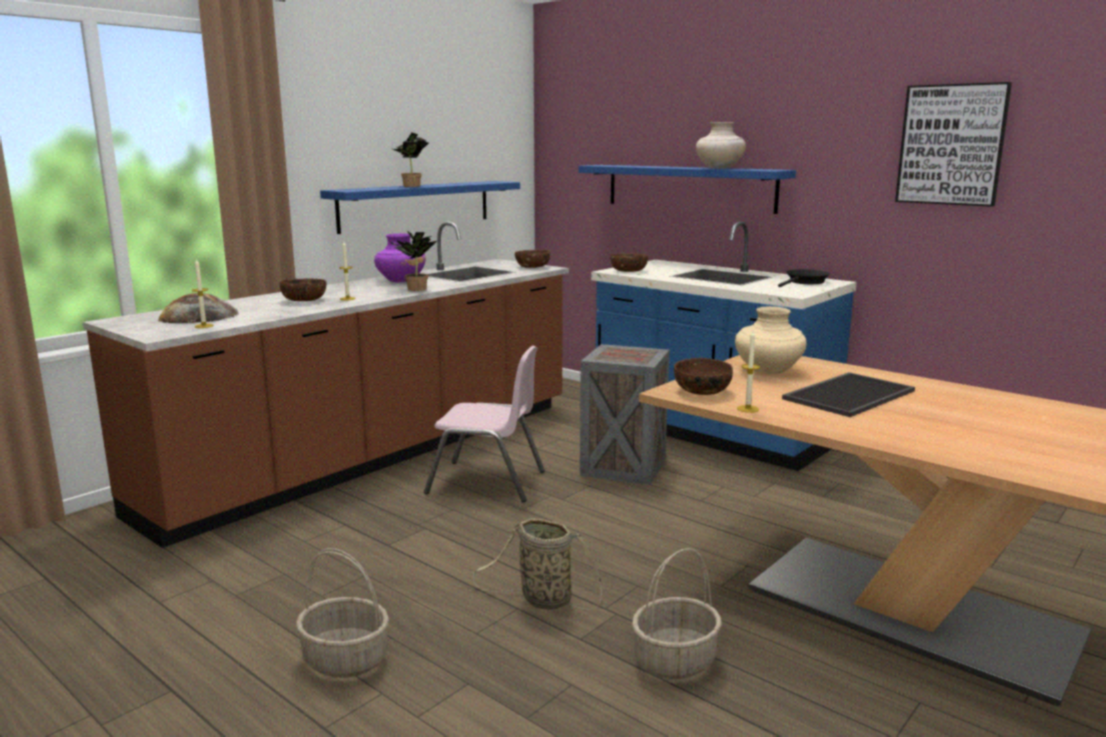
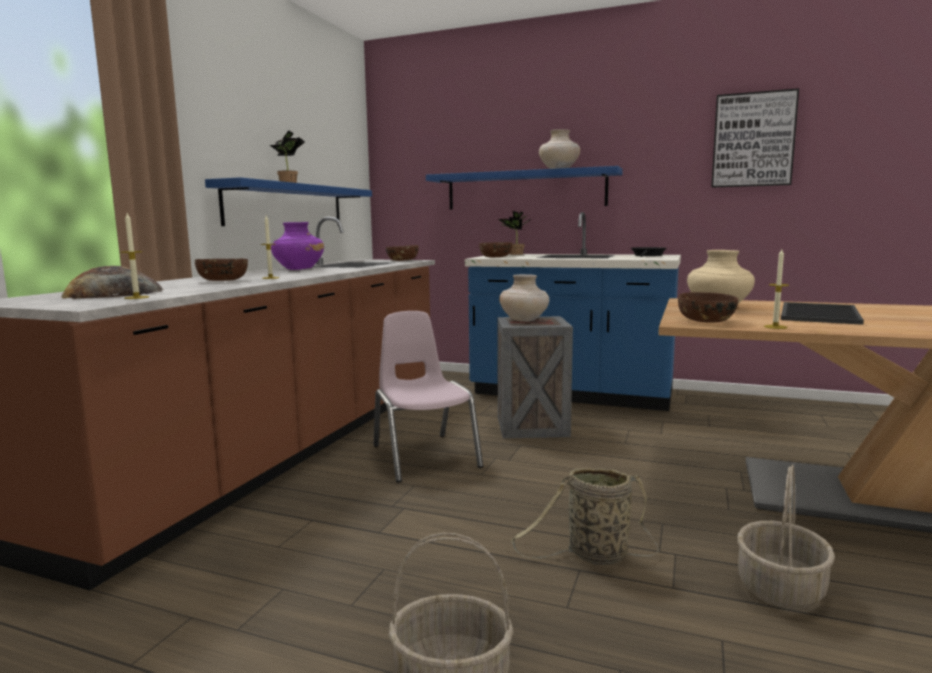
camera: 20 degrees left, 5 degrees down
potted plant [390,231,437,291] -> potted plant moved to [498,211,531,255]
pink chair [424,345,545,502] -> pink chair turned 105 degrees counterclockwise [373,311,483,482]
none -> beige vase [499,274,549,322]

